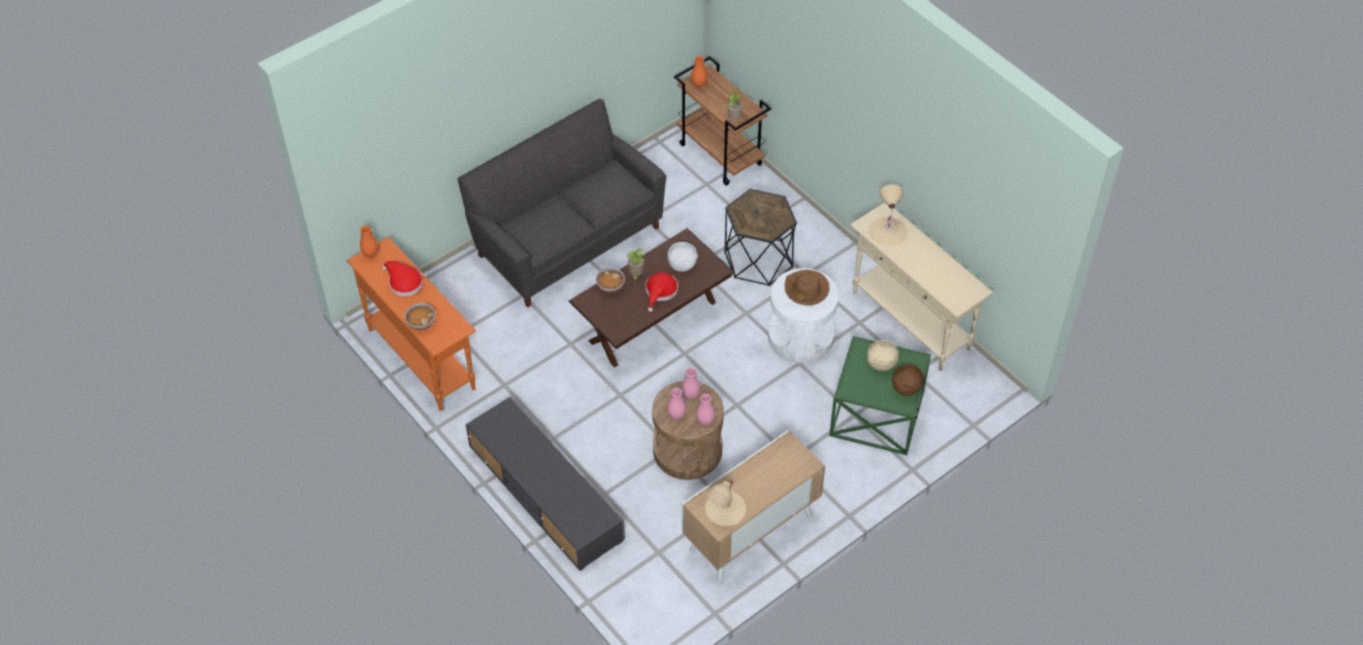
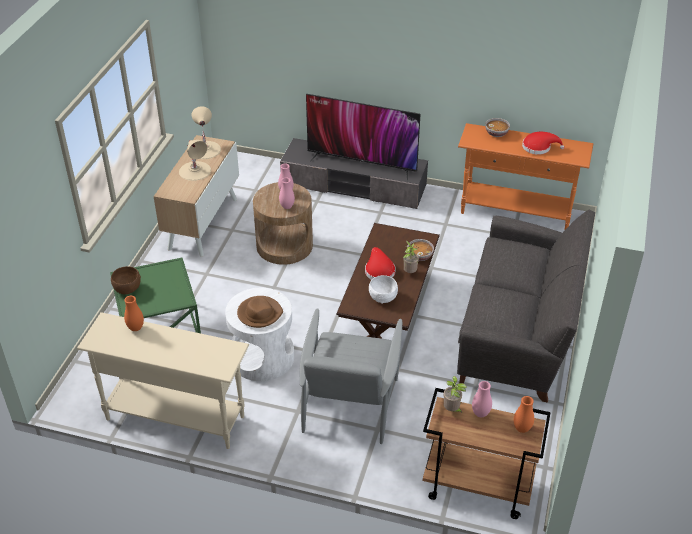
camera: 145 degrees right, 10 degrees down
orange vase [360,226,378,258] -> orange vase moved to [124,296,144,331]
pink vase [696,394,715,425] -> pink vase moved to [472,381,492,418]
black side table [724,189,797,286] -> grey armchair [300,308,402,444]
beige bowl [867,340,899,371] -> none
beige table lamp [869,184,907,245] -> beige table lamp moved to [179,140,211,181]
none -> television [306,94,420,181]

